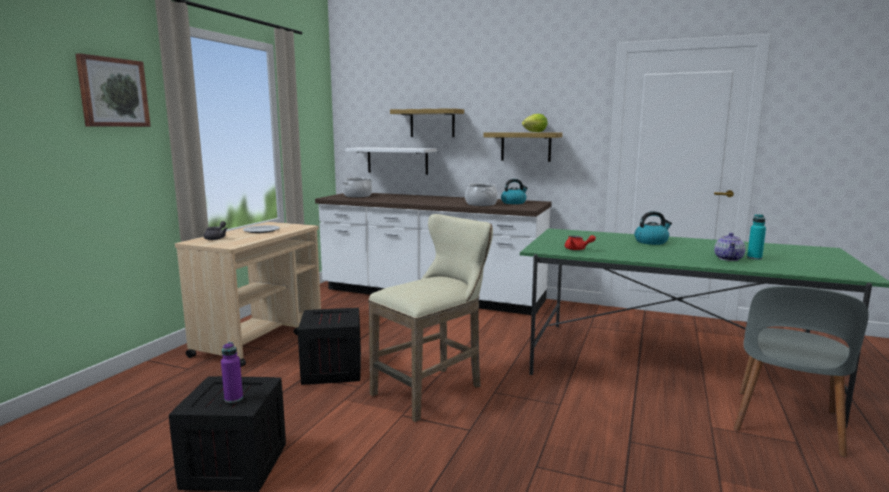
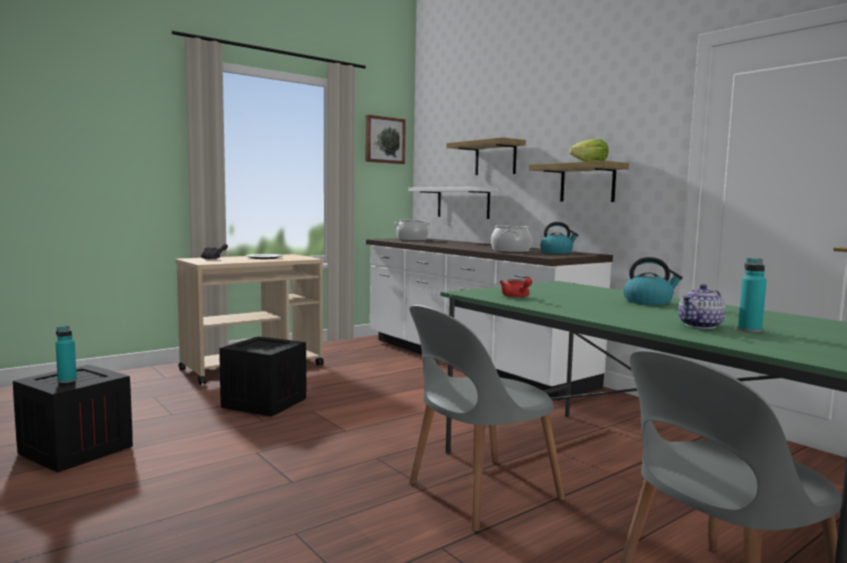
camera: 30 degrees right, 5 degrees down
picture [75,53,151,127] -> picture moved to [365,115,406,164]
purple bottle [221,342,243,403] -> turquoise bottle [56,326,77,383]
beige stool [368,214,493,422] -> none
none -> grey chair [409,305,565,531]

